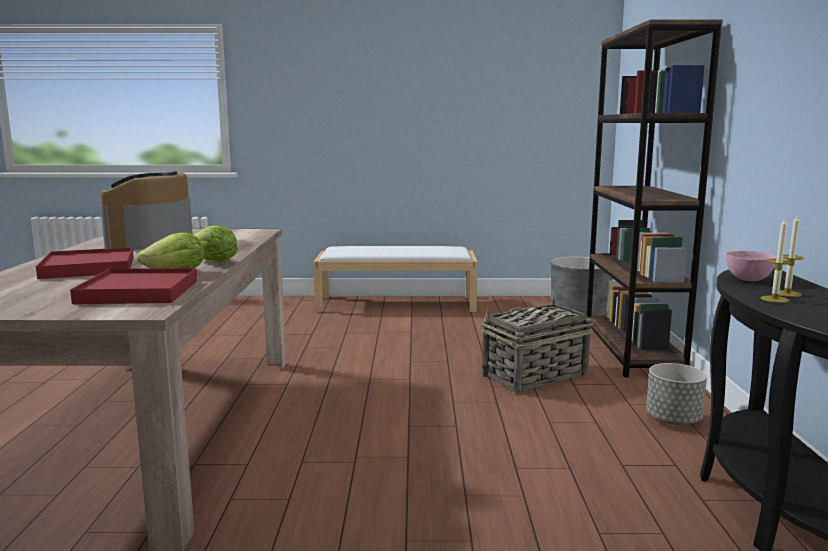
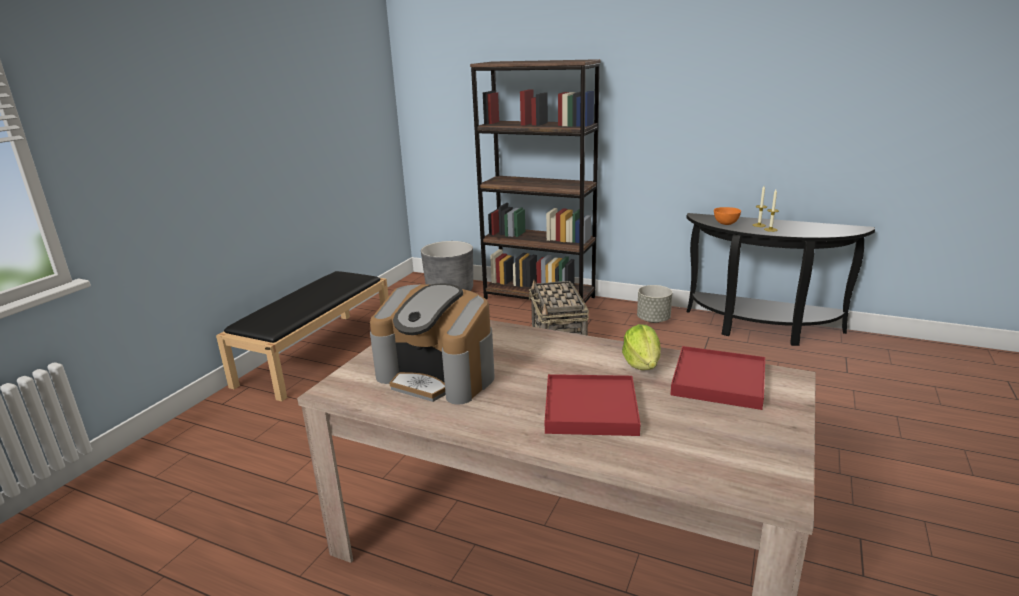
camera: 65 degrees left, 10 degrees up
lettuce [194,225,238,262] -> none
white bench [313,246,478,312] -> black bench [216,271,389,402]
pink bowl [725,251,777,281] -> orange bowl [714,207,741,225]

